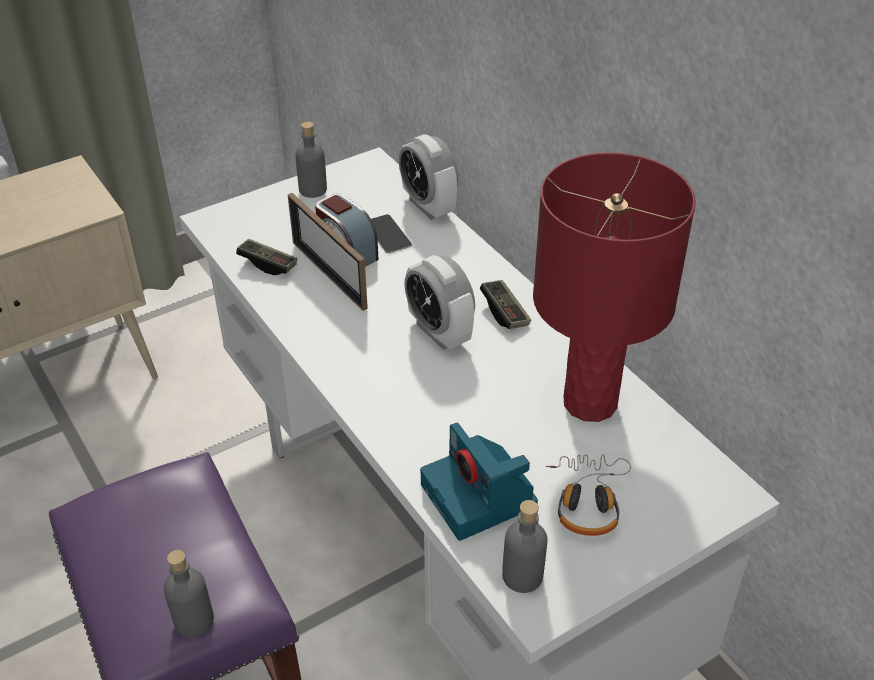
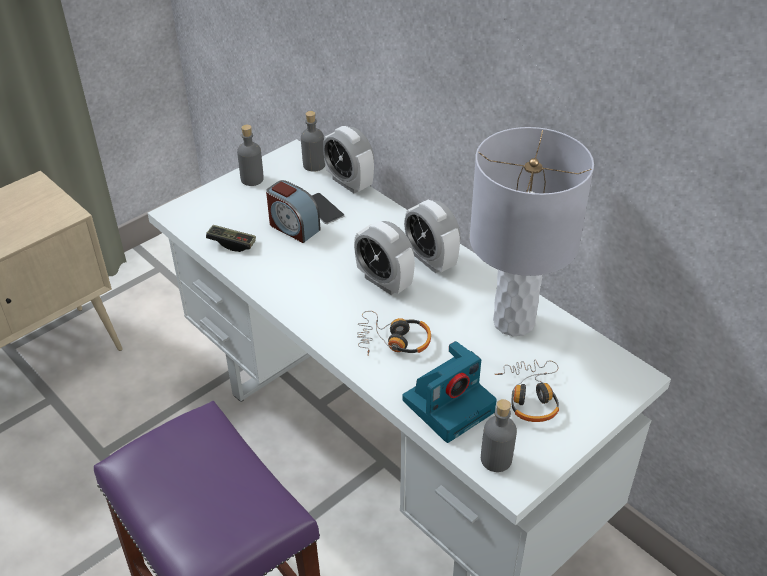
camera: 10 degrees left, 0 degrees up
grey bottle [163,550,214,637] -> grey bottle moved to [301,111,325,172]
picture frame [288,193,368,311] -> none
camera [420,422,538,541] -> camera turned 90 degrees counterclockwise [402,341,497,443]
game controller [480,280,531,329] -> alarm clock [404,200,461,273]
red table lamp [533,152,696,422] -> grey table lamp [470,127,594,336]
none -> headphones [357,311,431,356]

